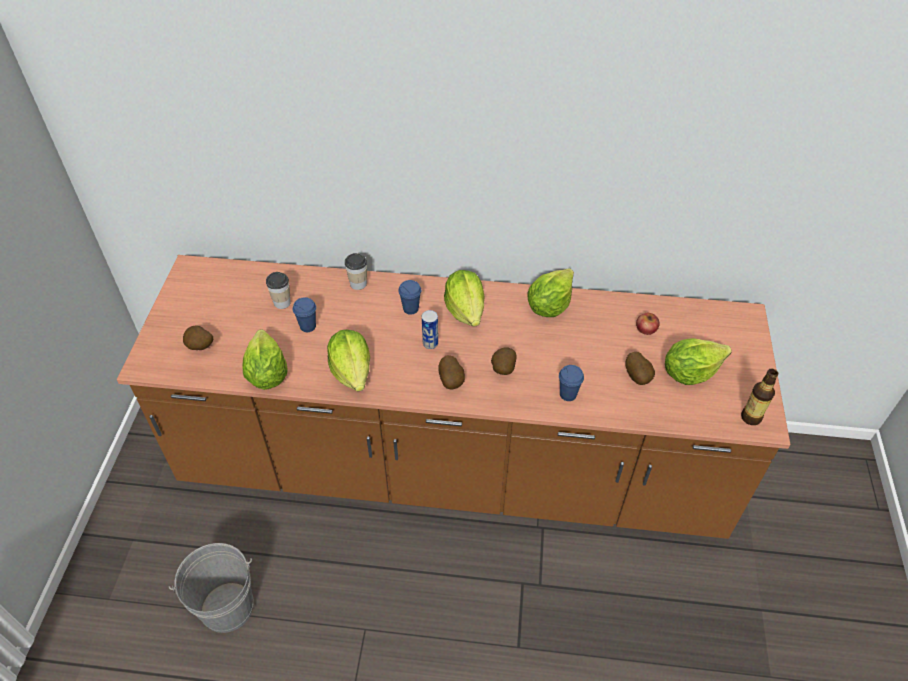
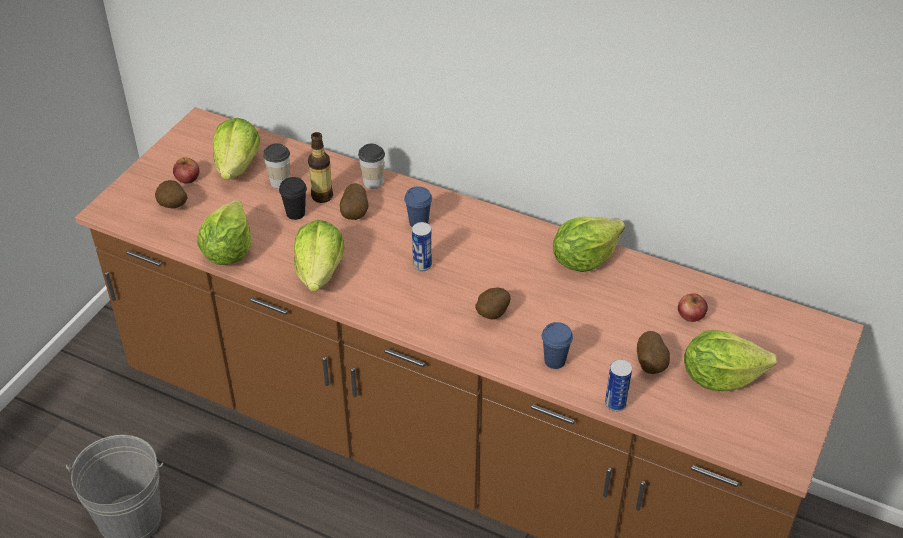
camera: 20 degrees right, 5 degrees down
blue cup [293,297,316,332] -> black cup [279,177,307,220]
potato [438,355,465,389] -> potato moved to [340,183,369,220]
lettuce [444,270,485,327] -> lettuce moved to [213,118,260,180]
bottle [741,369,778,425] -> bottle moved to [308,132,333,203]
none -> apple [173,157,199,184]
none -> can [605,359,632,412]

